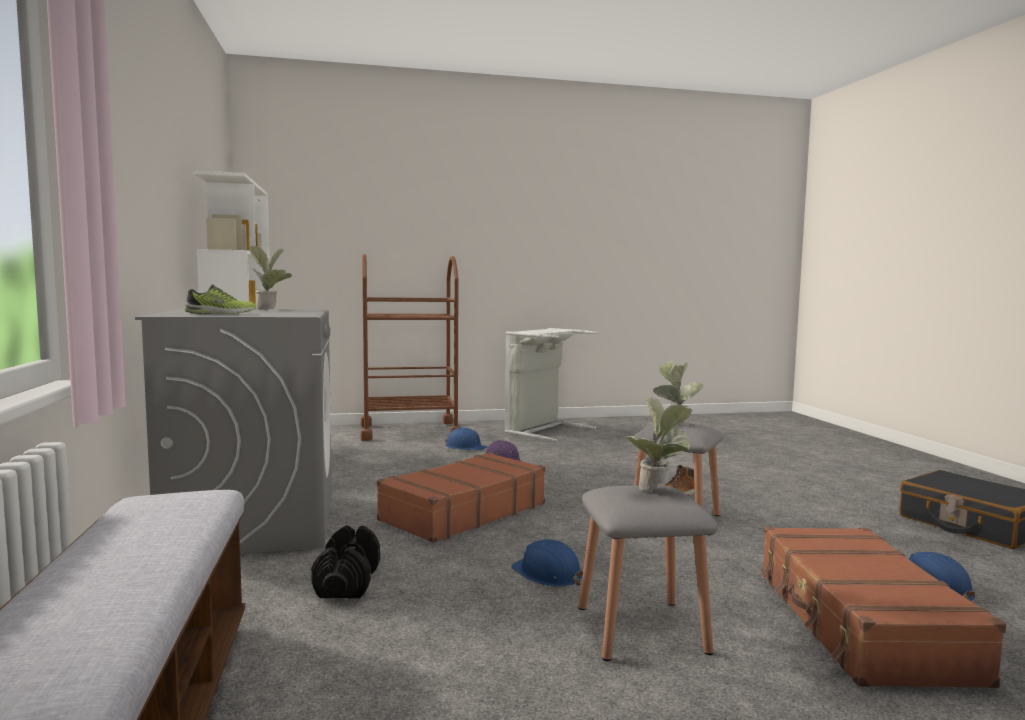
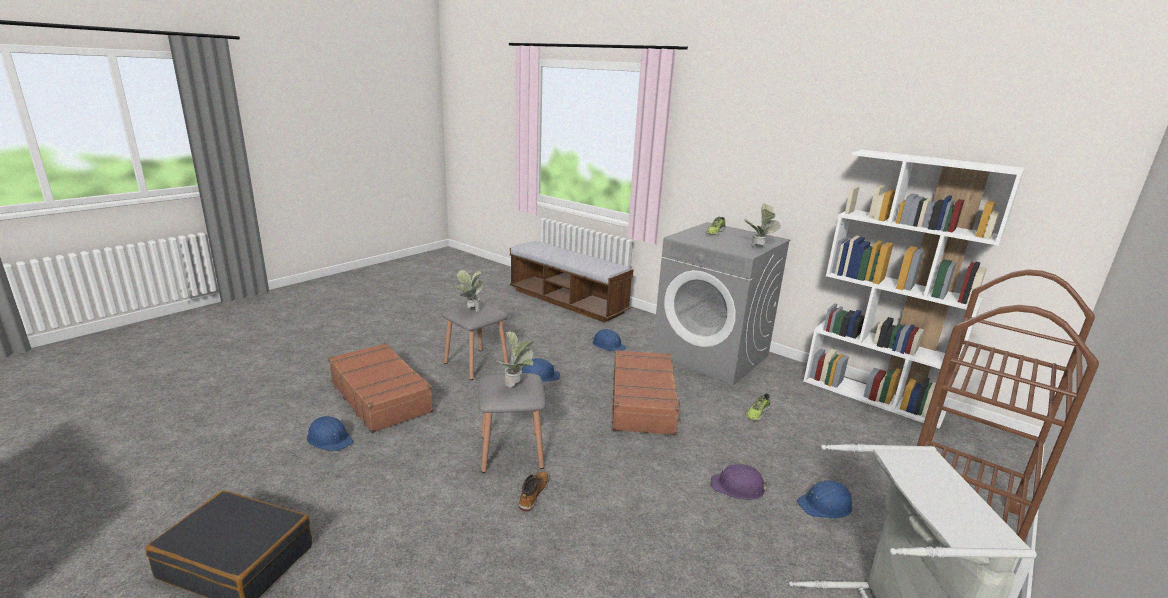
camera: 140 degrees right, 15 degrees up
black dumbbell [311,525,380,599] -> blue hard hat [592,329,627,352]
none -> shoe [746,393,770,421]

